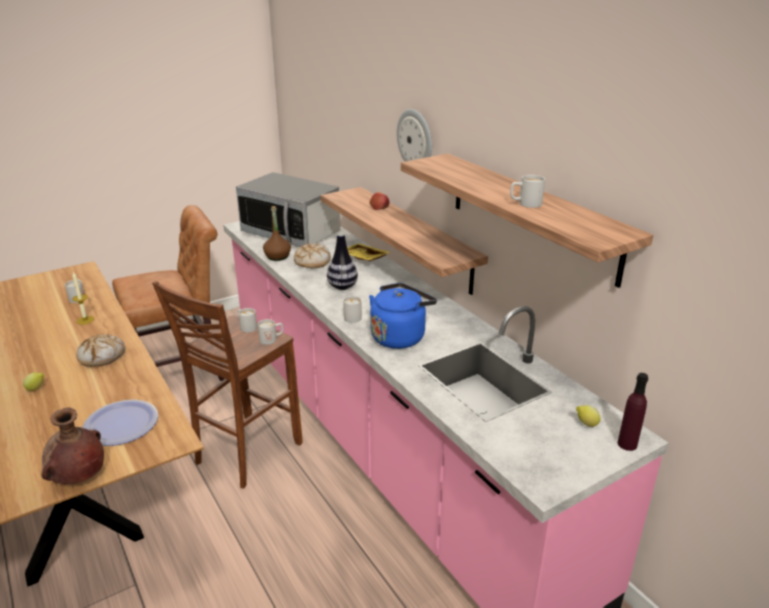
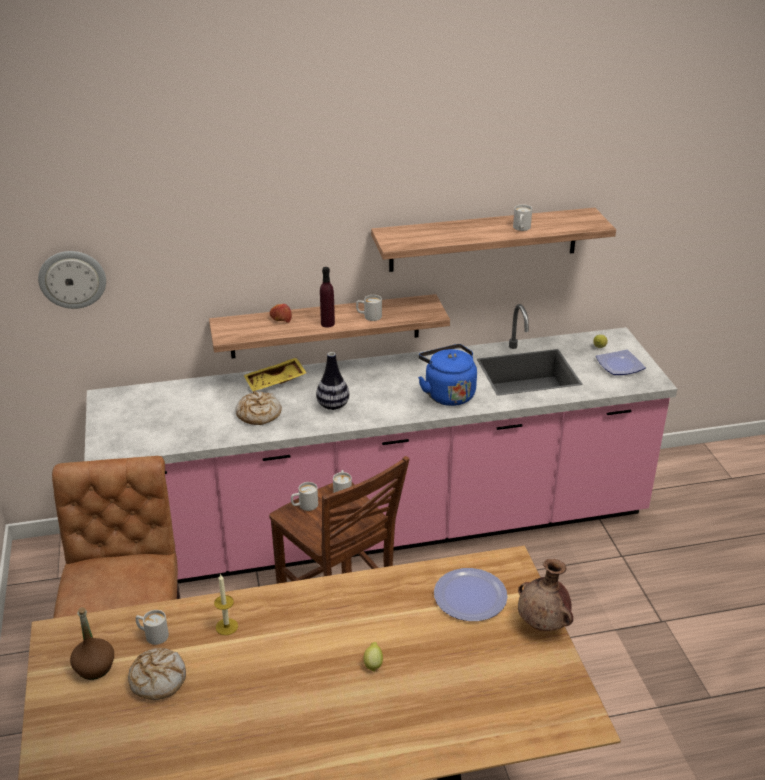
camera: 70 degrees left, 5 degrees up
bread [76,334,125,367] -> bread moved to [128,648,186,700]
microwave [236,172,340,247] -> none
brown bottle [263,206,291,261] -> brown bottle moved to [70,607,114,680]
white mug [343,295,362,323] -> white mug moved to [356,295,382,321]
wall clock [397,109,432,162] -> wall clock moved to [38,251,106,309]
purple bottle [618,373,648,451] -> purple bottle moved to [320,267,335,328]
none -> plate [596,350,646,375]

